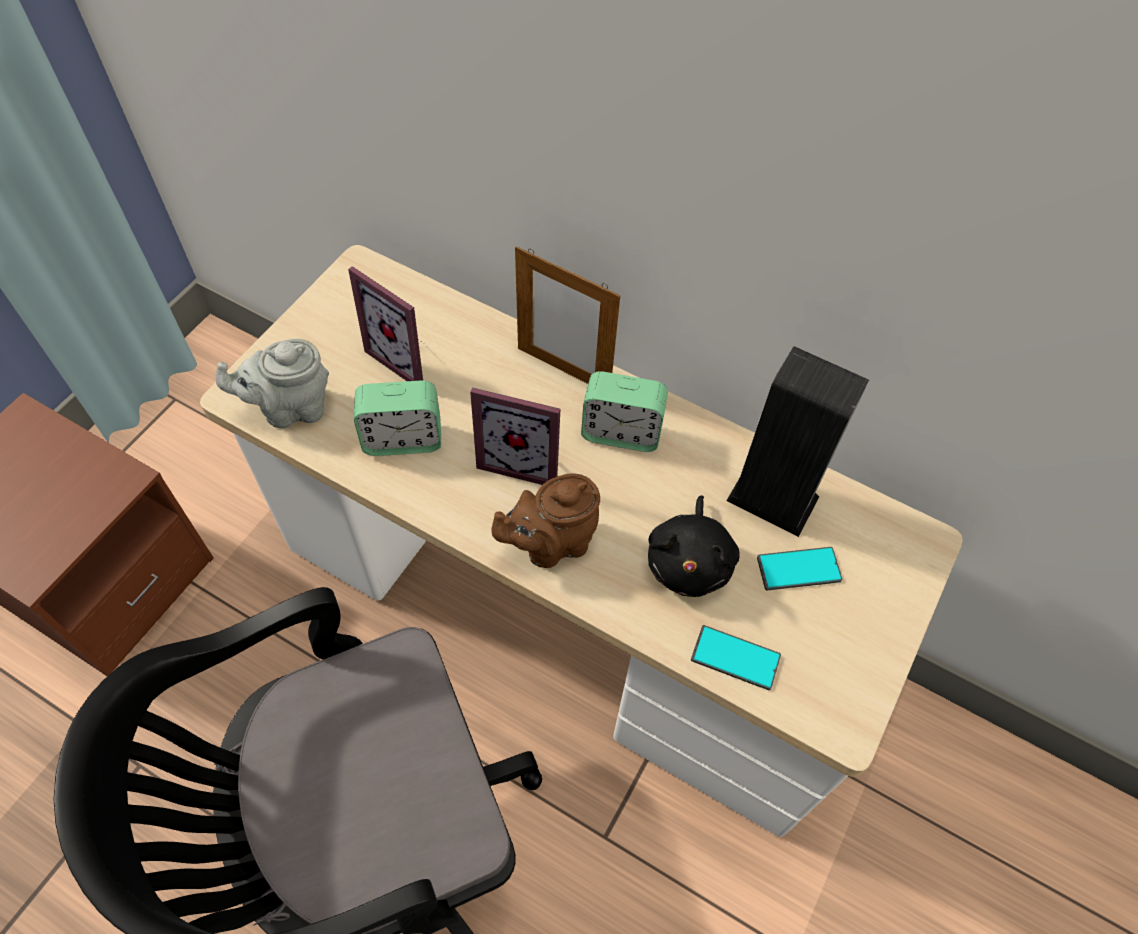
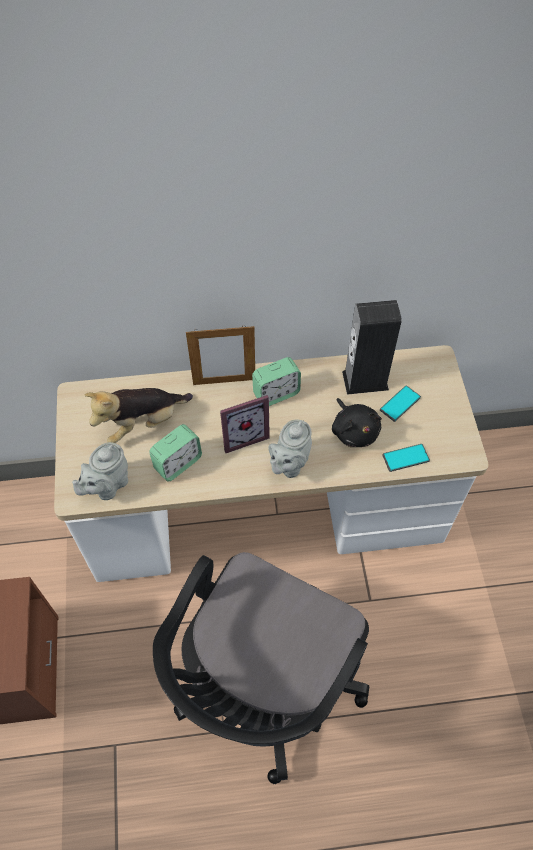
camera: 35 degrees left, 0 degrees up
picture frame [348,266,423,381] -> plush toy [85,388,193,443]
brown teapot [491,473,600,568] -> grey teapot [268,419,312,478]

